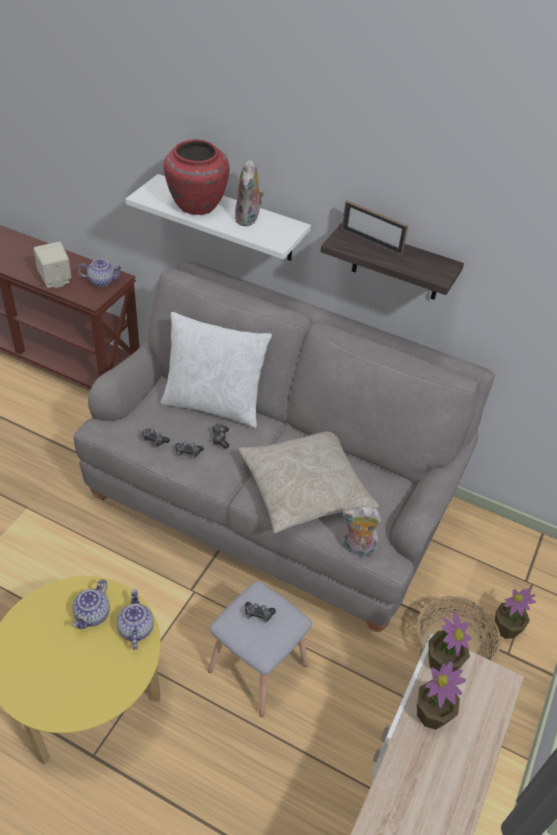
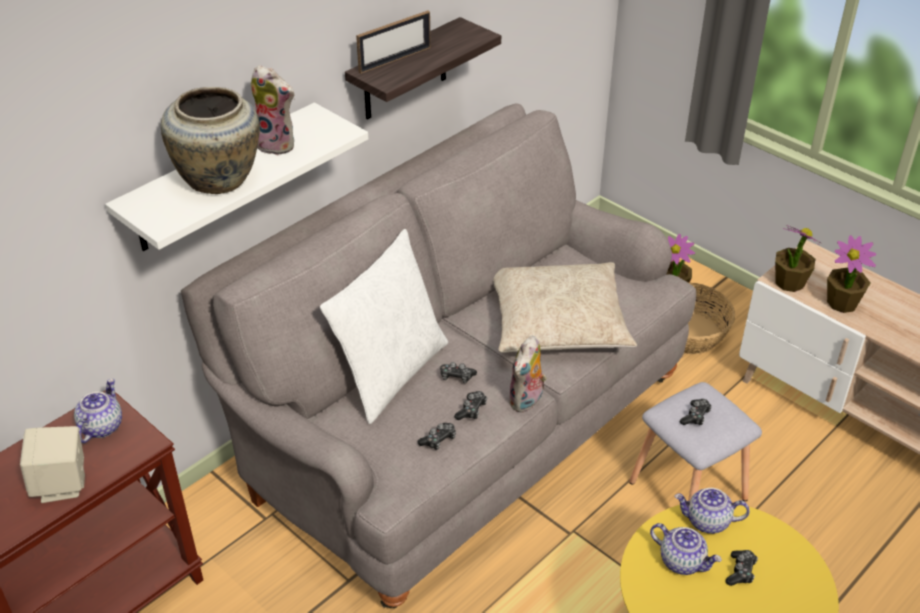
camera: 70 degrees left, 5 degrees down
red vase [164,139,229,215] -> beige vase [161,87,260,194]
plush toy [342,506,381,557] -> plush toy moved to [510,336,547,413]
none -> game controller [725,550,758,586]

